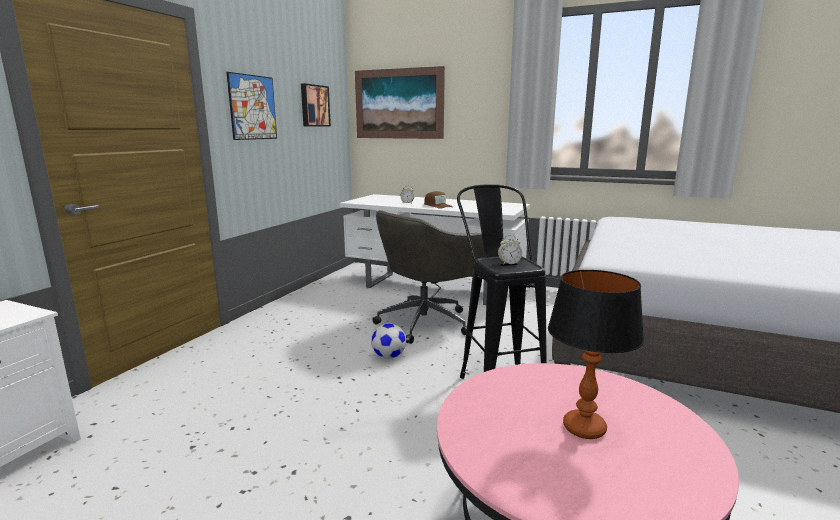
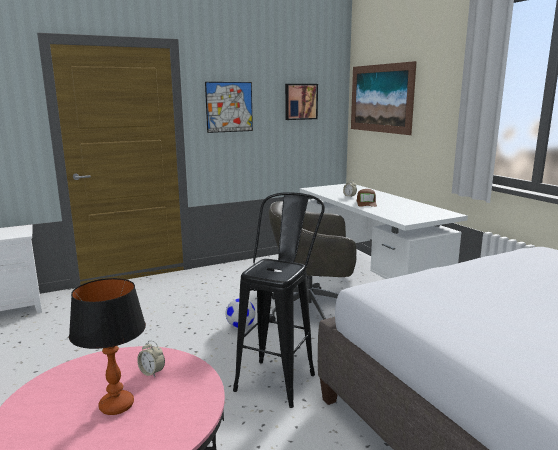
camera: 40 degrees right, 0 degrees up
alarm clock [498,235,522,265] -> alarm clock moved to [137,340,165,377]

